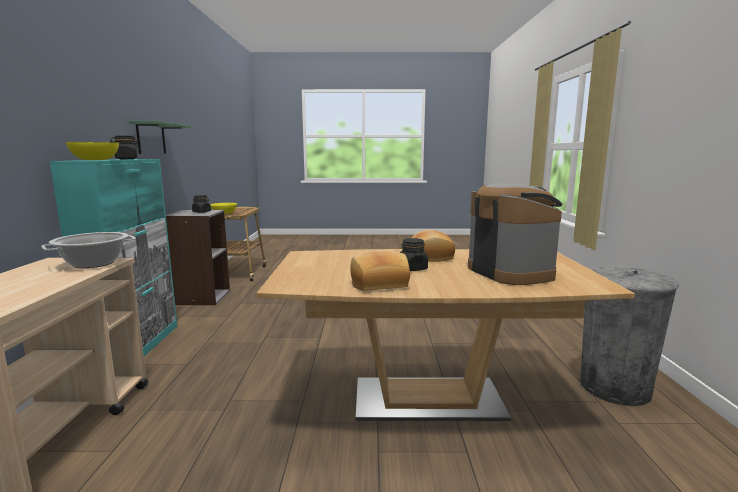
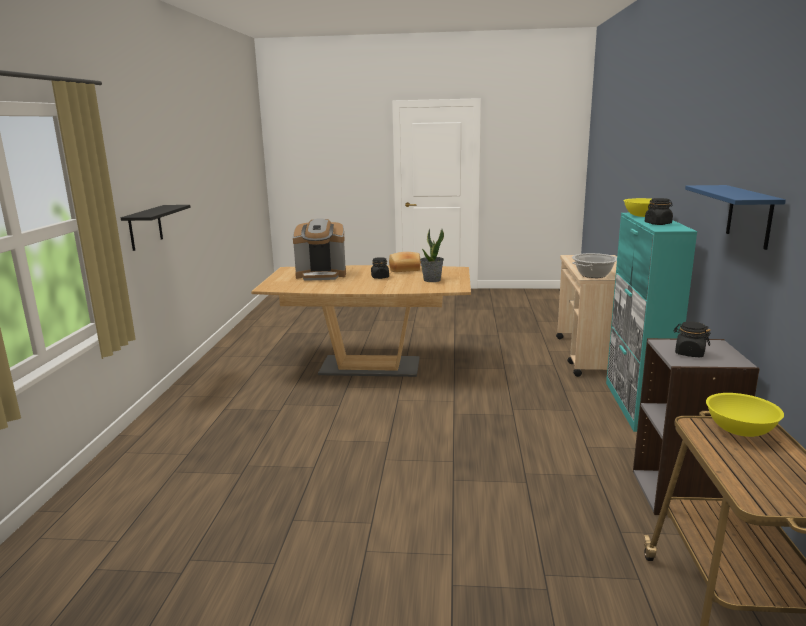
camera: 175 degrees left, 5 degrees up
green shelf [129,121,191,154] -> blue shelf [685,185,786,250]
bread [411,230,455,262] -> none
coffee machine [468,184,563,285] -> coffee machine turned 75 degrees counterclockwise [293,218,346,281]
grey trash can [580,266,679,406] -> none
none -> black shelf [121,205,191,251]
none -> potted plant [420,228,444,282]

